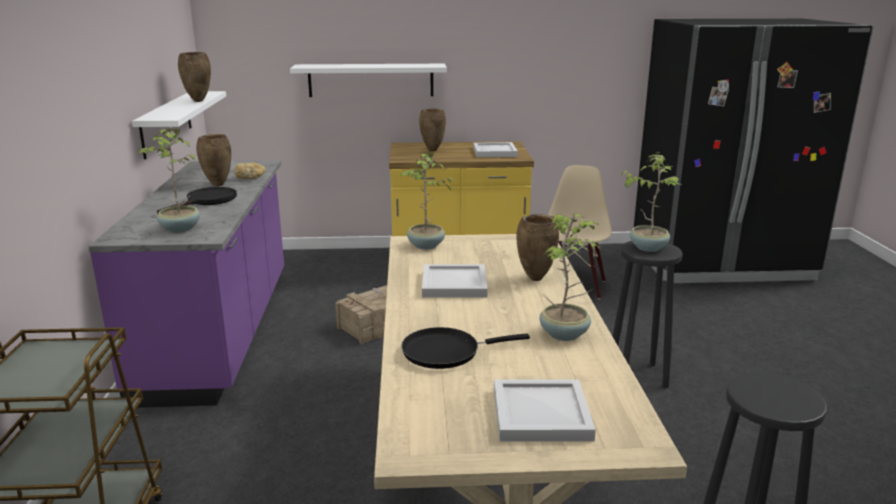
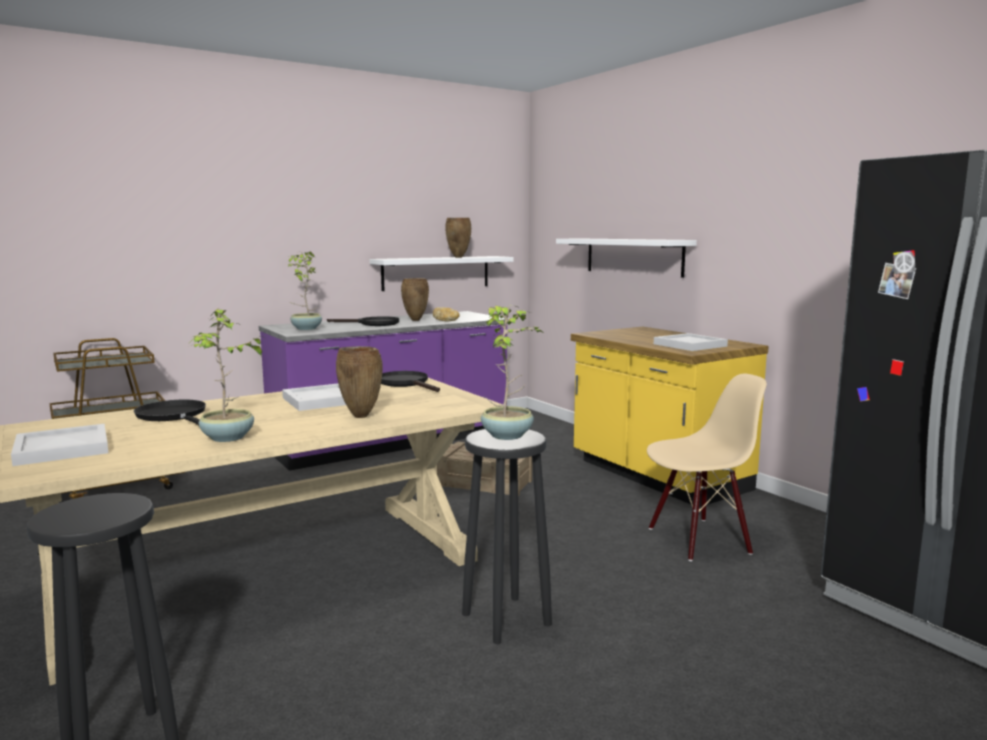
camera: 60 degrees right, 10 degrees down
potted plant [401,151,454,250] -> black frying pan [381,371,440,392]
brown vase [419,109,446,151] -> none

